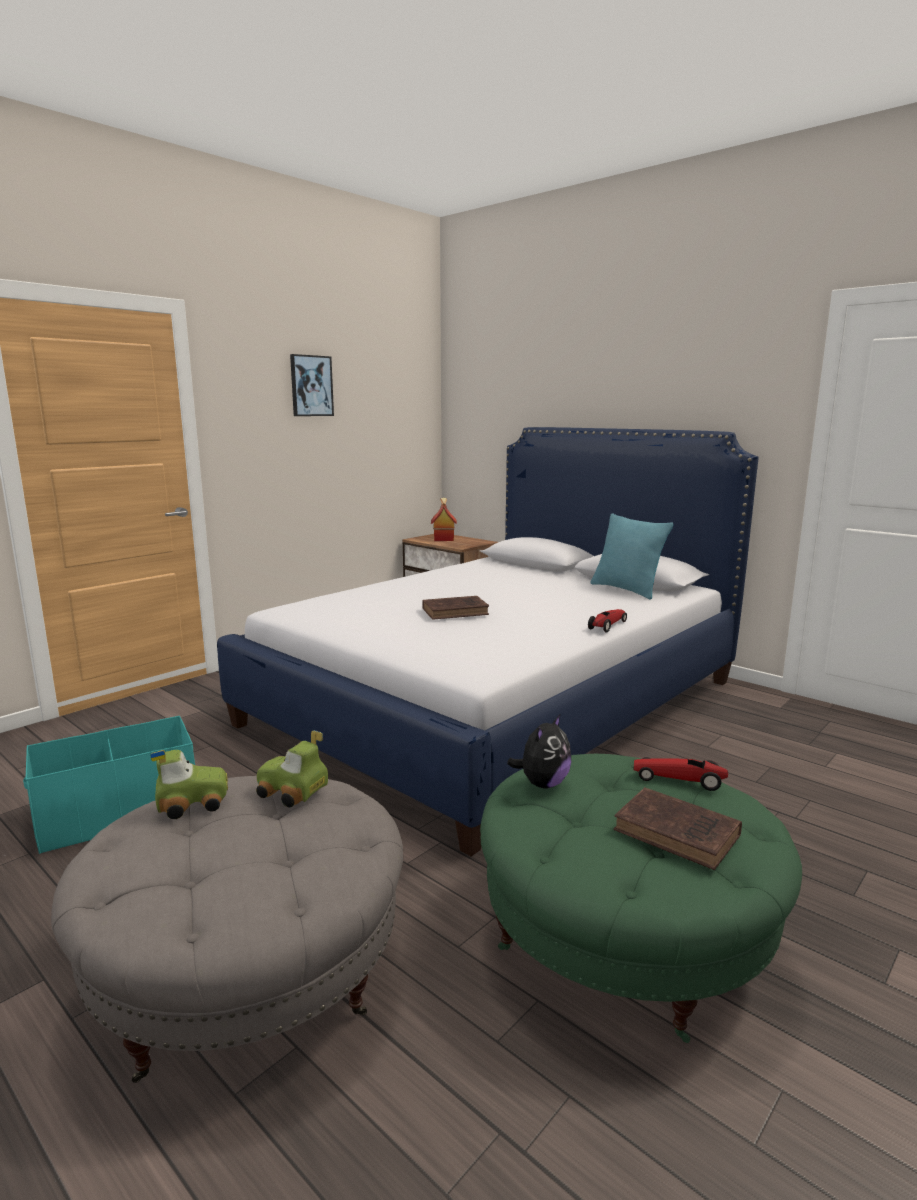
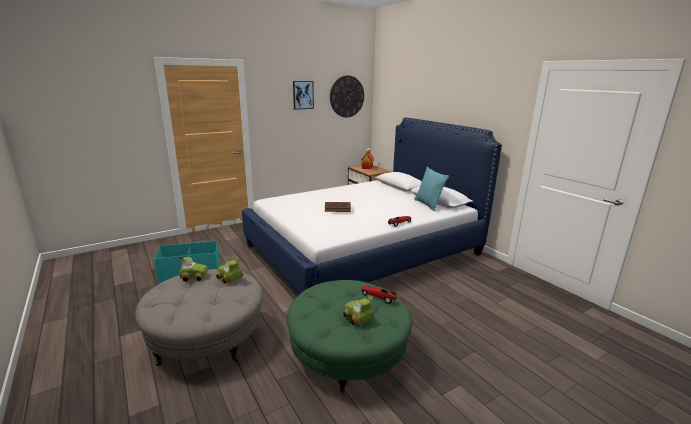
camera: 15 degrees right, 5 degrees up
plush toy [507,714,571,788] -> none
brown book [614,787,742,870] -> toy car [343,295,374,326]
none -> wall clock [330,75,364,118]

